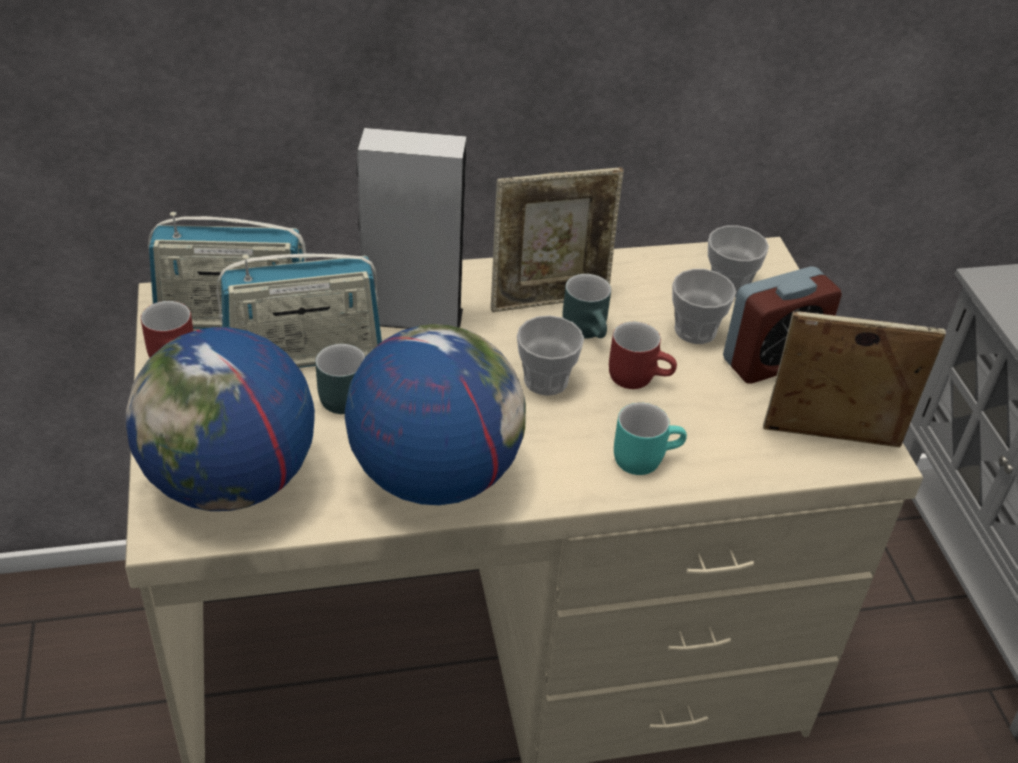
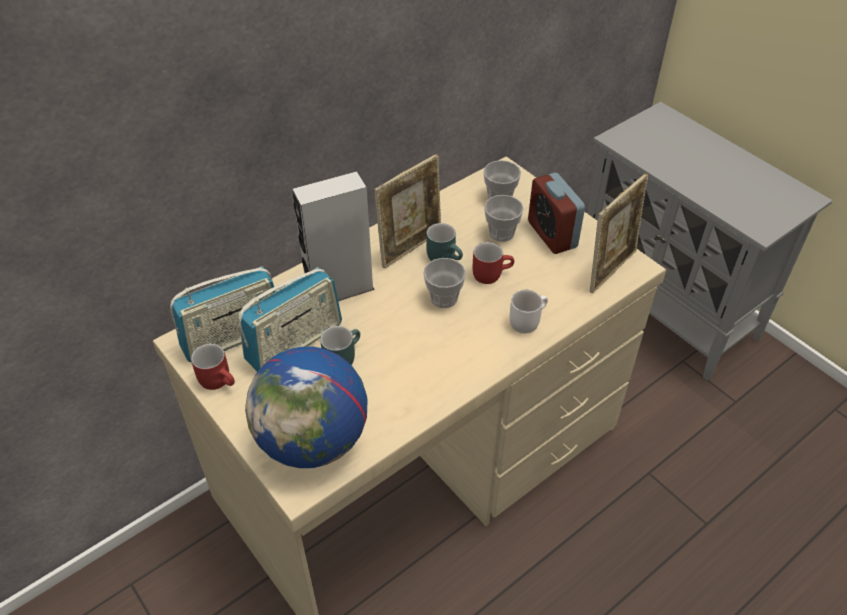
camera: 25 degrees left, 5 degrees up
globe [345,324,526,505] -> none
turquoise mug [614,403,687,475] -> white mug [510,290,548,333]
alarm clock [723,266,842,384] -> alarm clock turned 120 degrees clockwise [528,172,585,254]
picture frame [763,311,946,447] -> picture frame turned 150 degrees clockwise [590,173,648,293]

